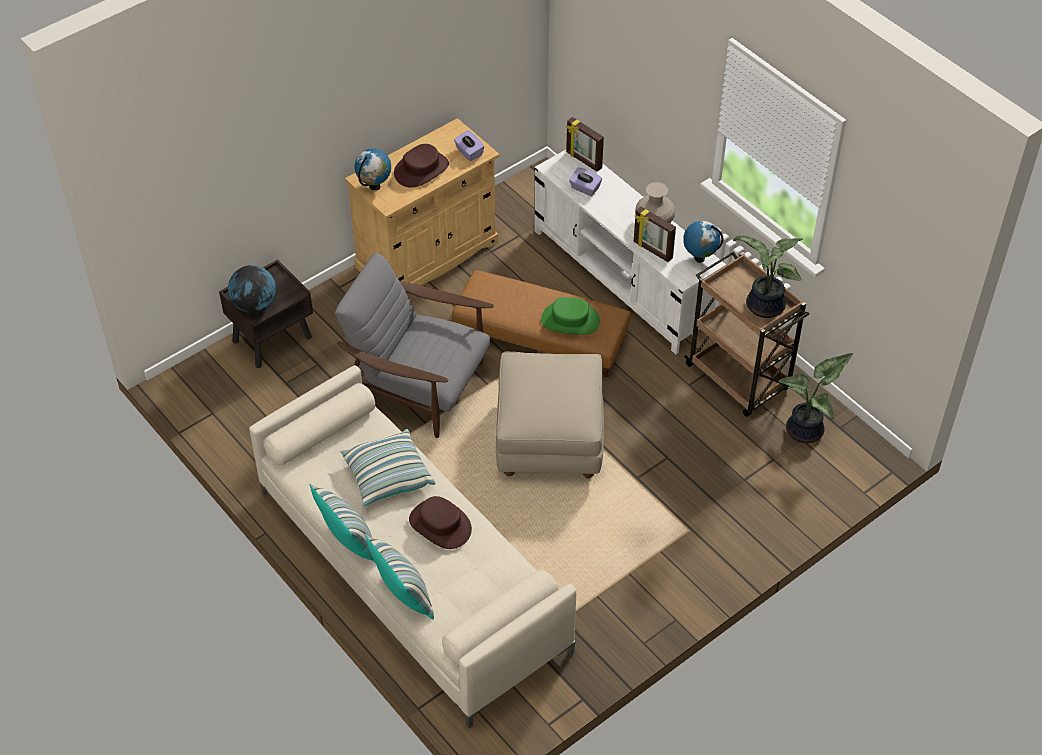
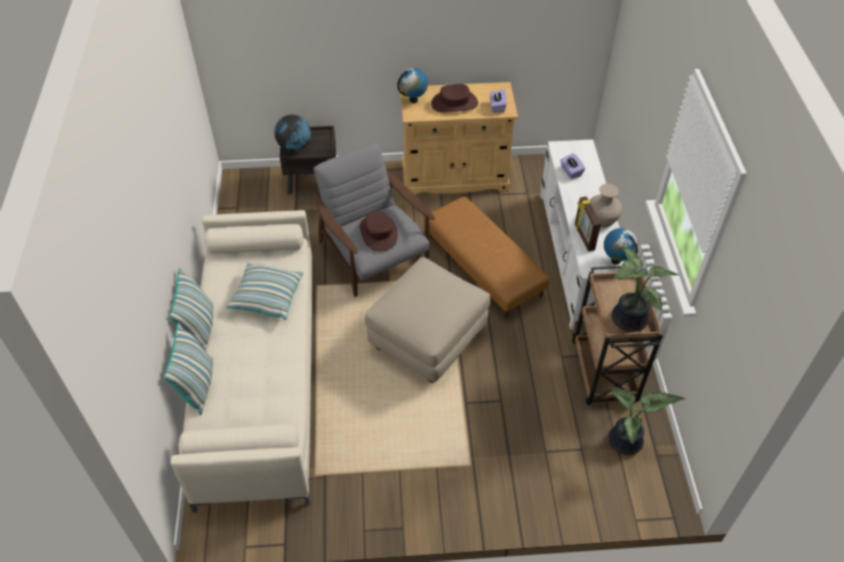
camera: 35 degrees right, 0 degrees up
brown hat [409,496,472,549] -> brown hat moved to [360,211,398,251]
green hat [541,297,600,335] -> none
picture frame [566,117,604,172] -> none

